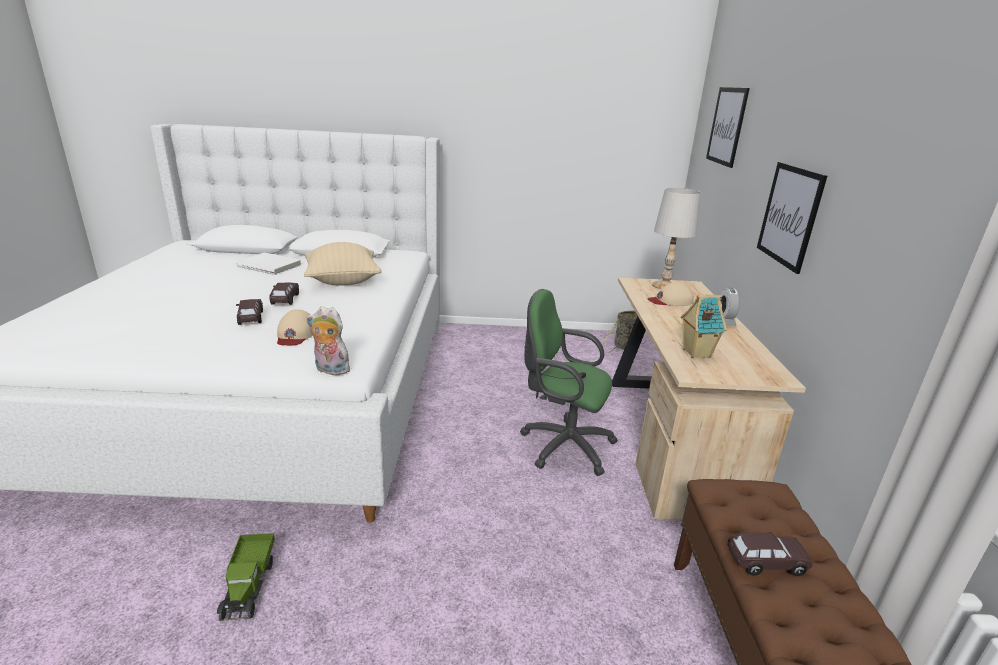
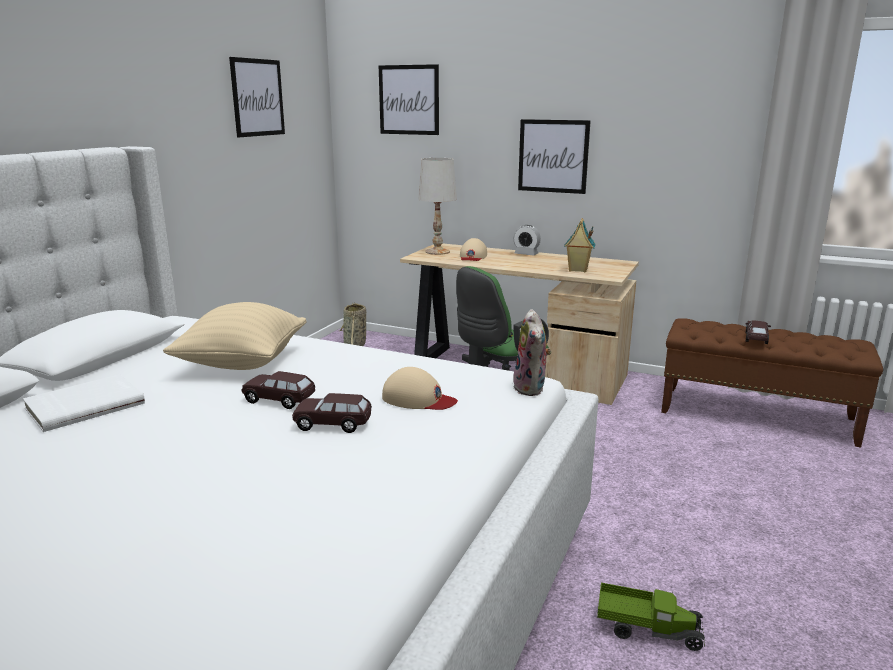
camera: 65 degrees left, 5 degrees down
plush toy [307,306,353,375] -> plush toy turned 45 degrees counterclockwise [513,309,552,396]
none -> picture [229,57,285,137]

